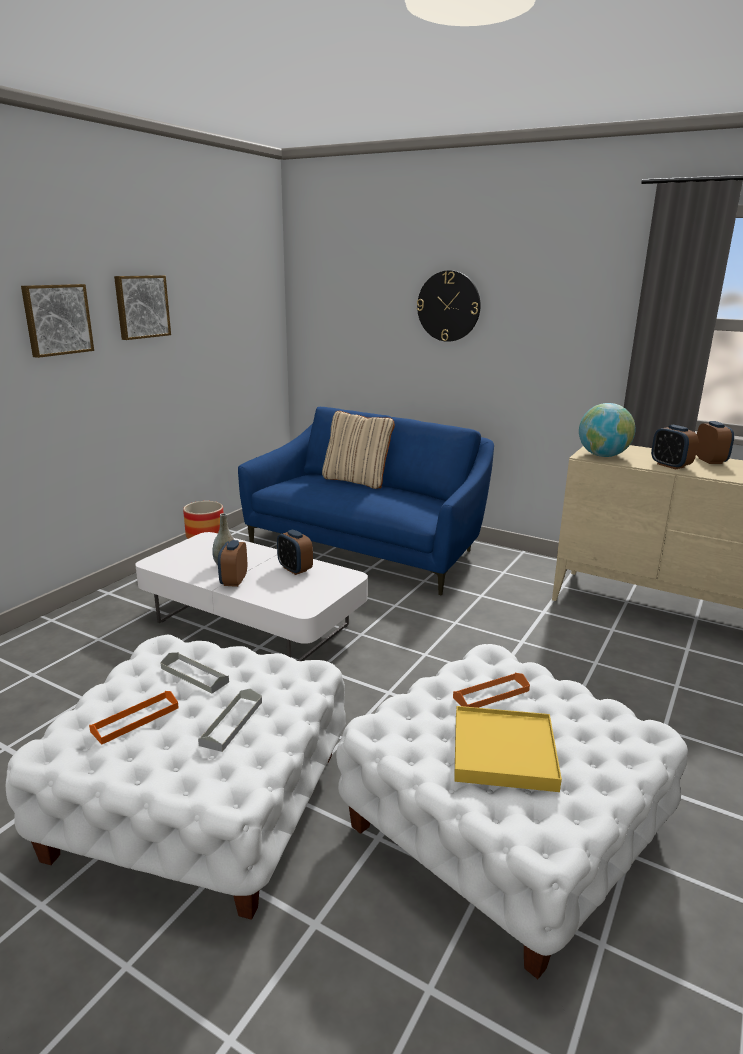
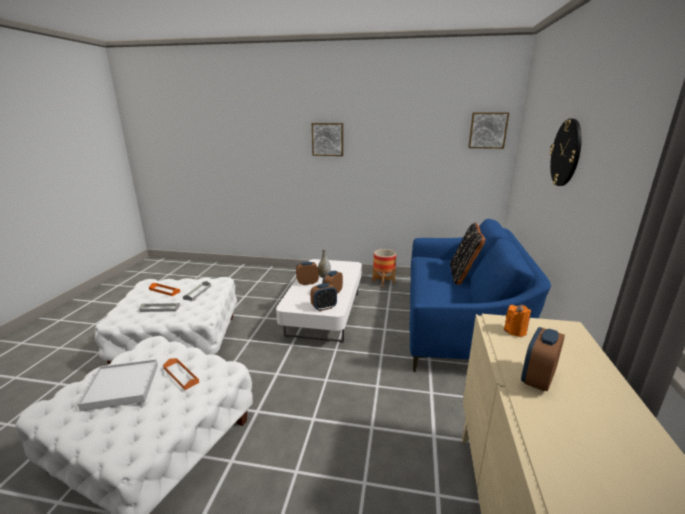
camera: 70 degrees right, 0 degrees up
picture [114,275,171,340] -> picture moved to [468,113,509,149]
beige pillow [322,411,395,489] -> black pillow [450,223,485,285]
yellow tray [454,706,562,792] -> white tray [78,359,158,412]
globe [579,403,635,457] -> orange candle [504,304,531,337]
alarm clock [696,421,734,464] -> alarm clock moved to [310,283,337,311]

